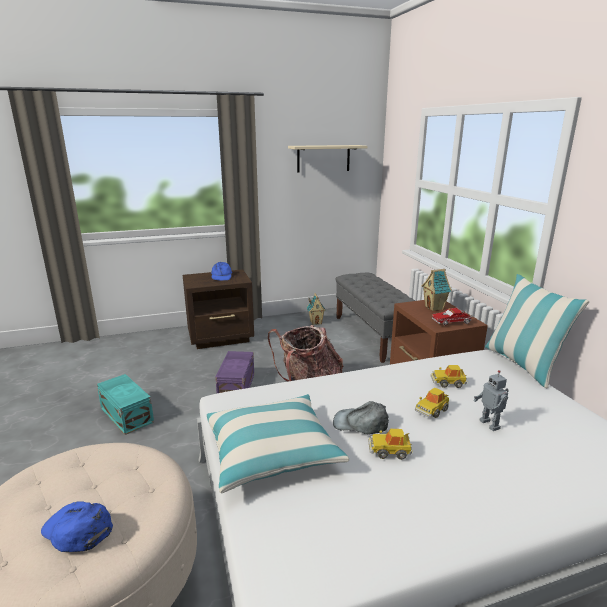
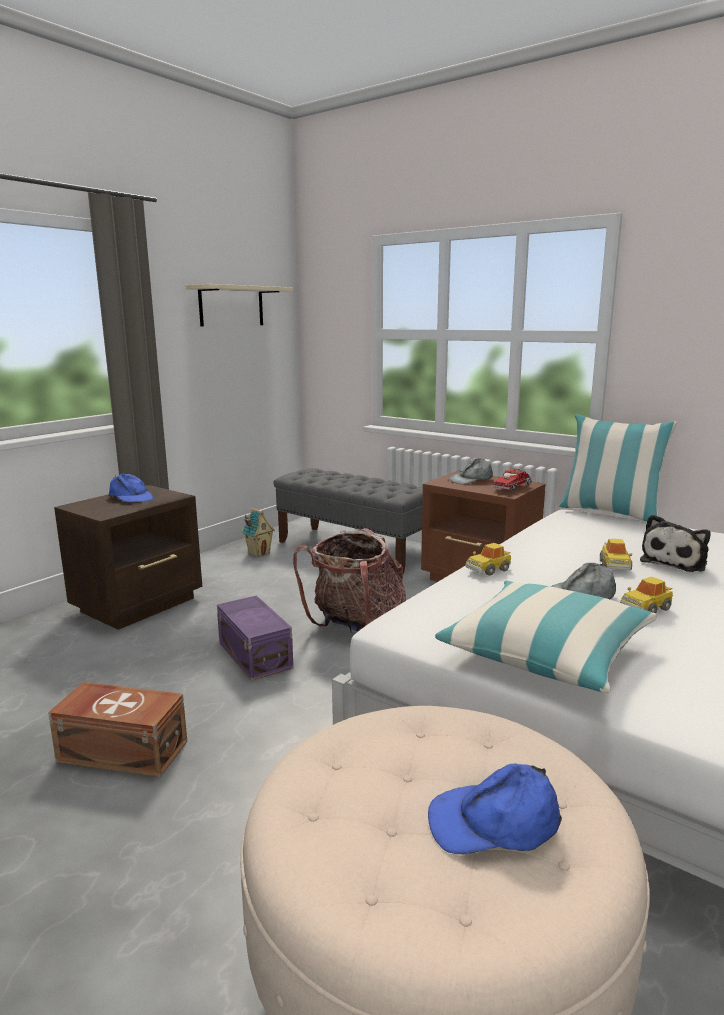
camera: 35 degrees left, 5 degrees down
turquoise storage box [97,374,154,435] -> brown storage box [48,682,187,777]
toy house [422,269,452,311] -> grey cap [448,458,493,485]
toy car [431,365,467,388] -> toy car moved to [465,543,511,576]
toy robot [473,370,509,431] -> plush toy [640,514,711,572]

